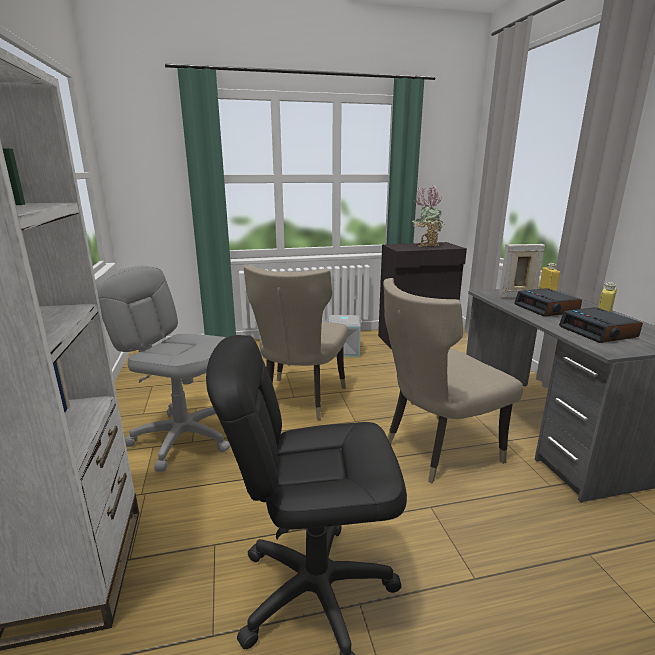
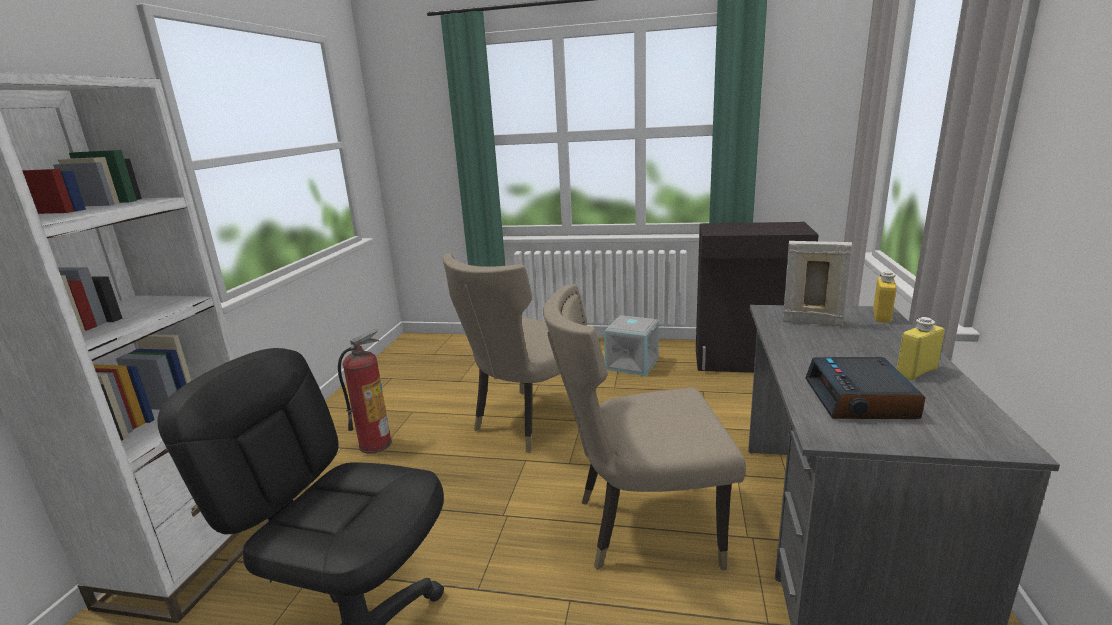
camera: 25 degrees right, 0 degrees up
grey office chair [95,266,230,472] -> fire extinguisher [338,329,392,454]
potted plant [412,185,445,247] -> none
alarm clock [514,288,582,317] -> none

